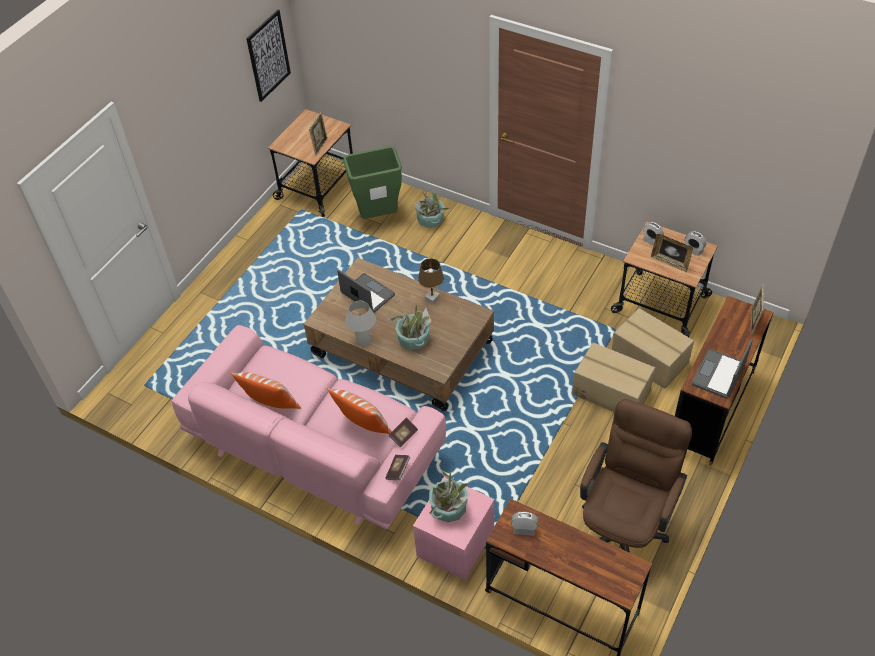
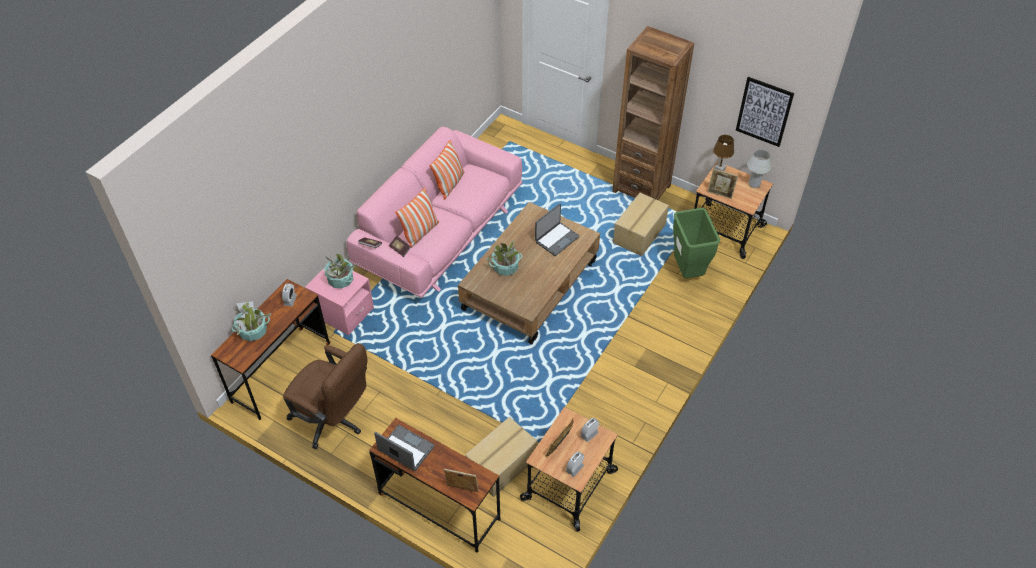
camera: 90 degrees right, 0 degrees up
white table lamp [345,301,376,346] -> white table lamp moved to [747,149,771,188]
potted plant [414,192,452,228] -> potted plant moved to [231,301,271,341]
brown table lamp [418,258,444,305] -> brown table lamp moved to [713,135,734,171]
cardboard box [572,342,655,413] -> cardboard box moved to [613,193,669,256]
none -> brown bookcase [612,26,694,200]

